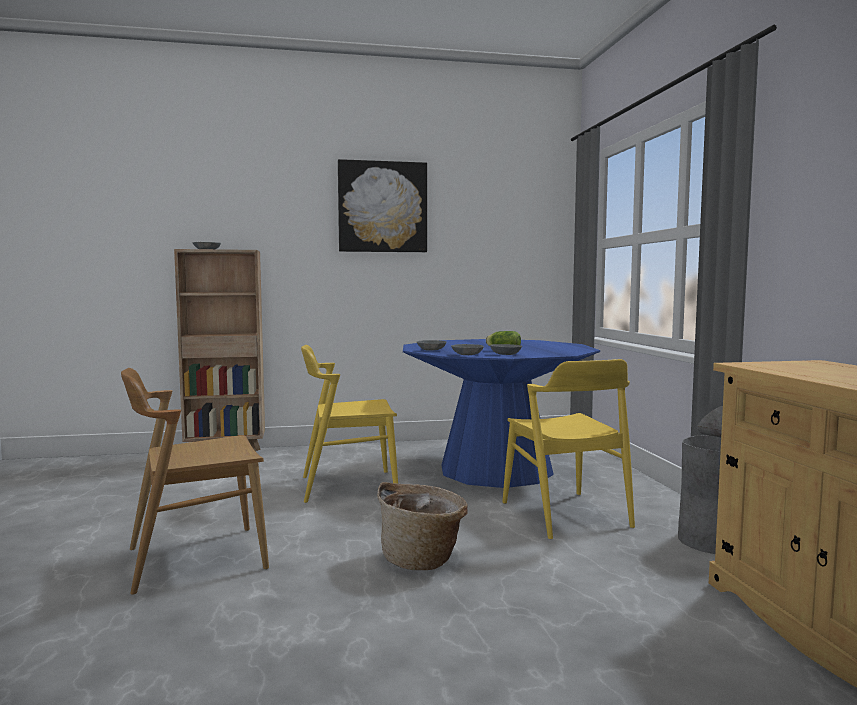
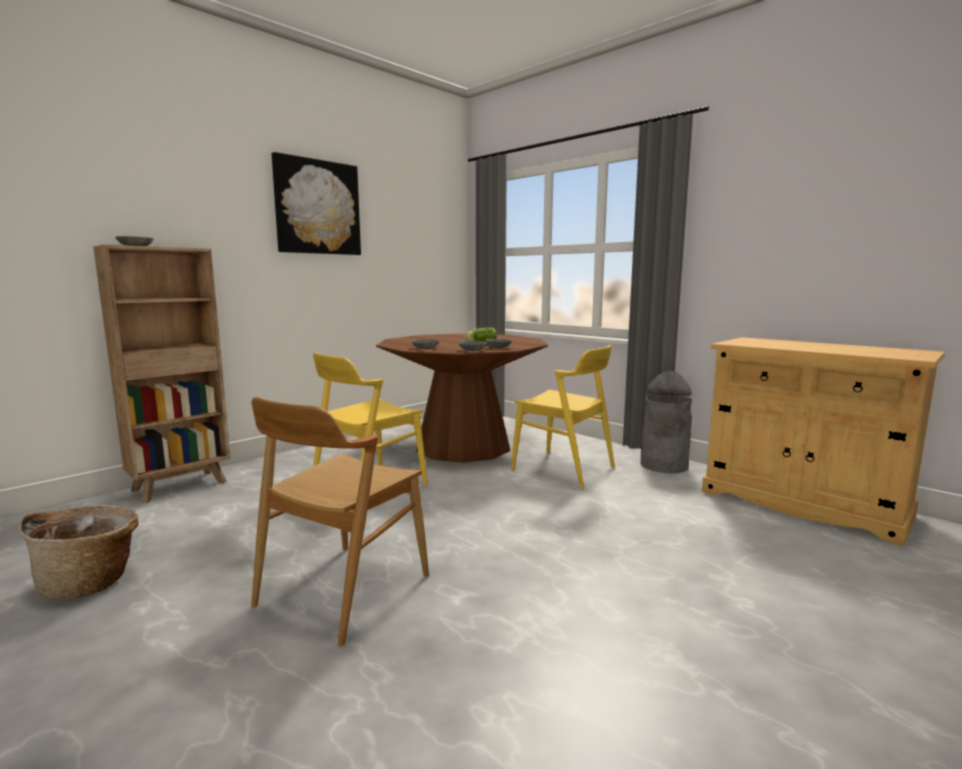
camera: 35 degrees left, 5 degrees up
basket [377,482,468,570] -> basket moved to [19,505,139,599]
blue dining table [403,339,600,488] -> brown dining table [376,333,548,463]

